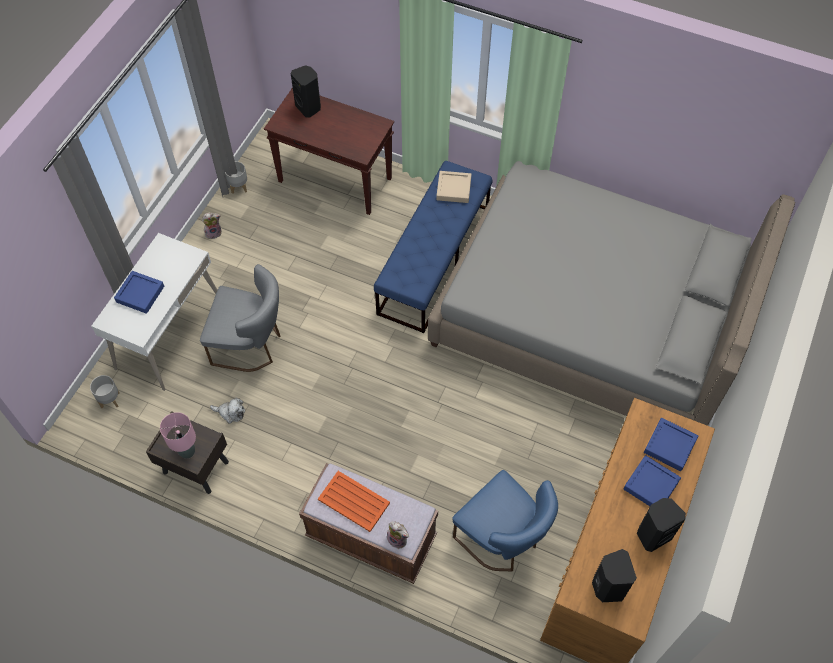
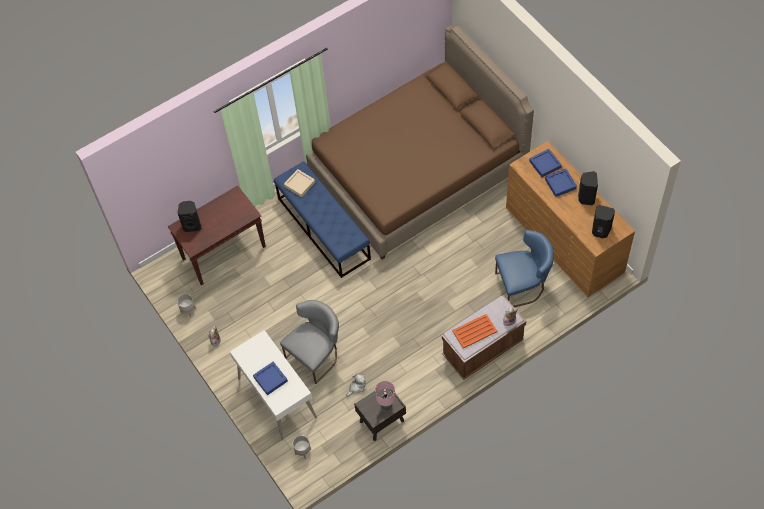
camera: 55 degrees left, 0 degrees up
grey bed [428,161,795,426] -> brown bed [306,25,534,259]

